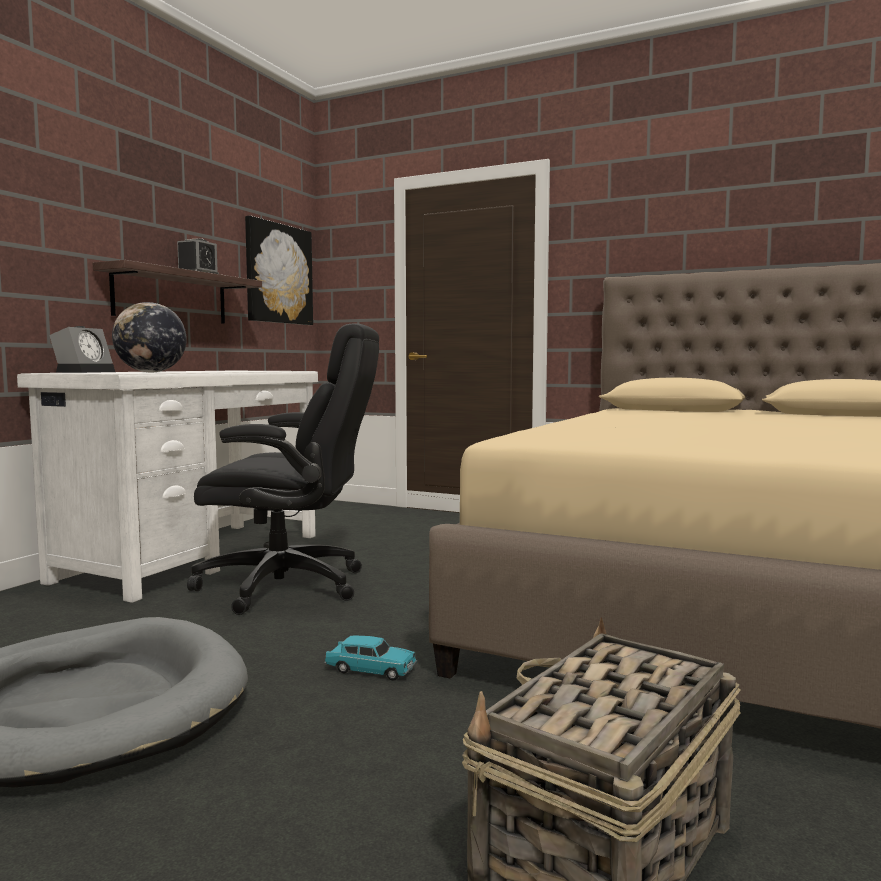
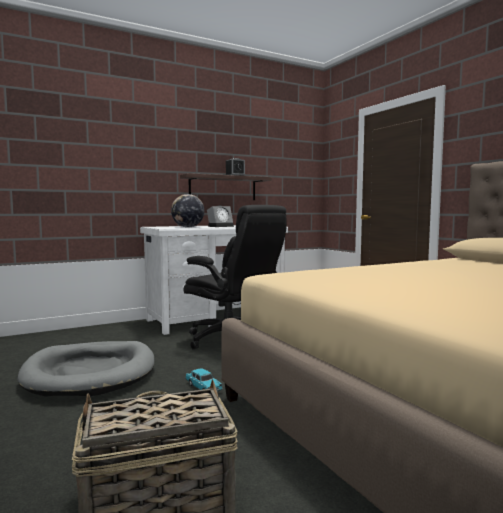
camera: 35 degrees right, 0 degrees up
alarm clock [49,326,115,373] -> alarm clock moved to [207,205,234,227]
picture [245,216,313,325] -> none

